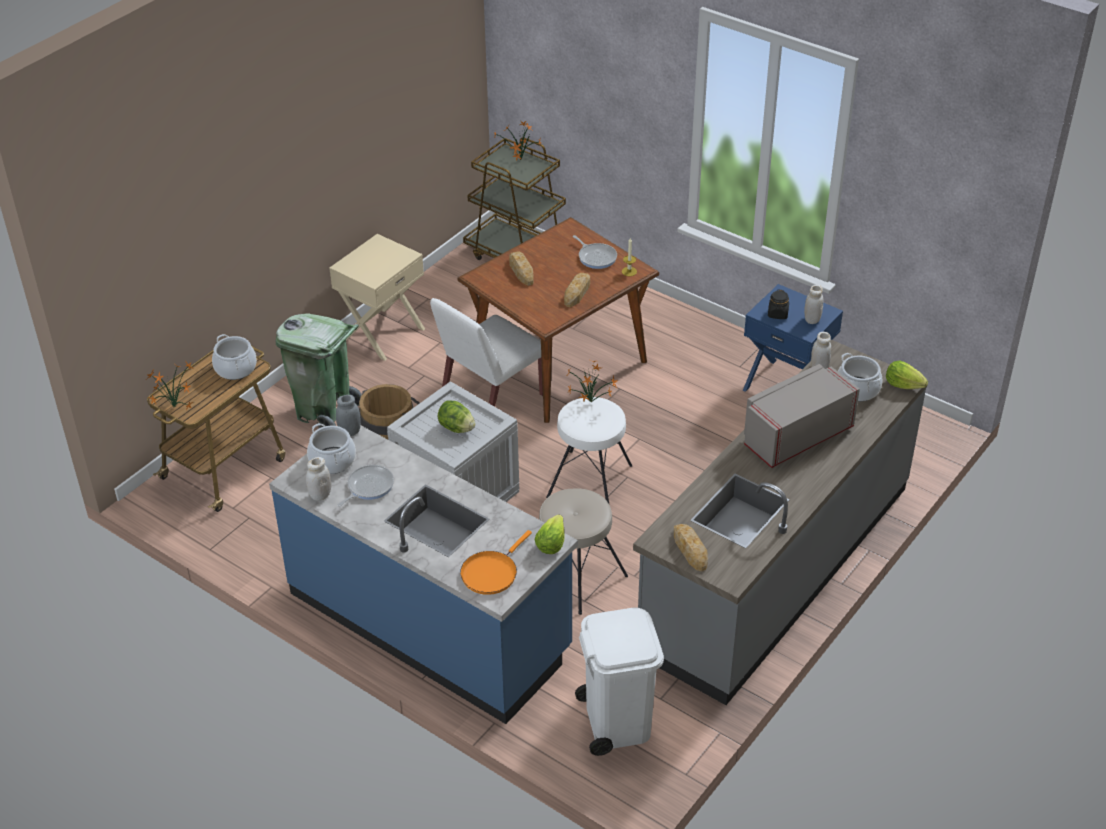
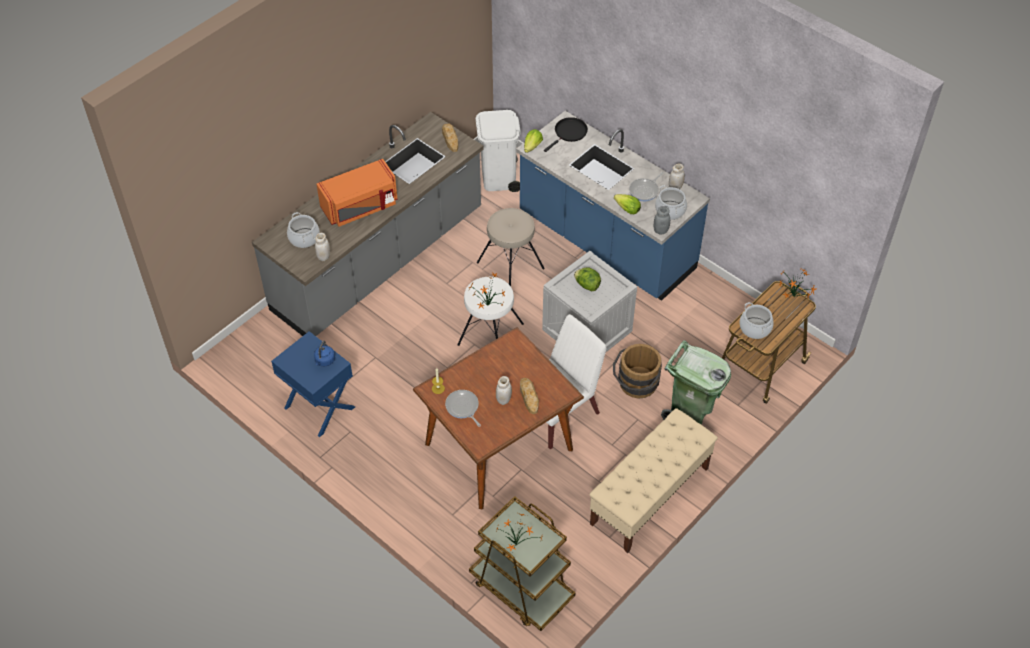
camera: 175 degrees left, 10 degrees up
beige nightstand [329,234,425,361] -> beige bench [590,408,718,553]
orange frying pan [460,530,532,595] -> black frying pan [544,117,588,152]
bread [564,273,590,307] -> none
grey microwave [744,364,860,468] -> orange microwave [317,159,397,227]
black jar [768,289,789,319] -> blue kettle [314,341,335,367]
white jar [804,285,824,324] -> white jar moved to [496,376,512,405]
lettuce [886,361,928,389] -> lettuce moved to [614,194,641,214]

